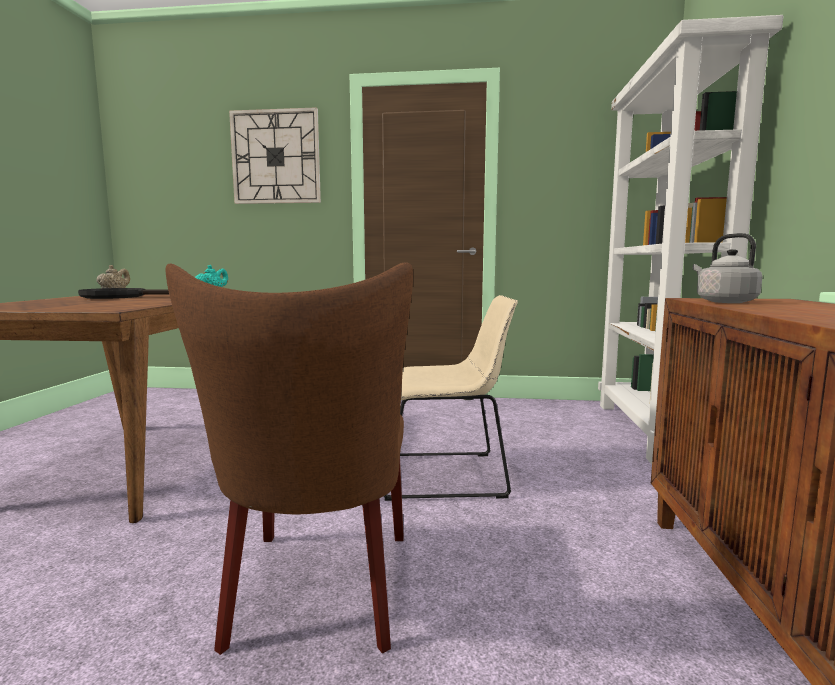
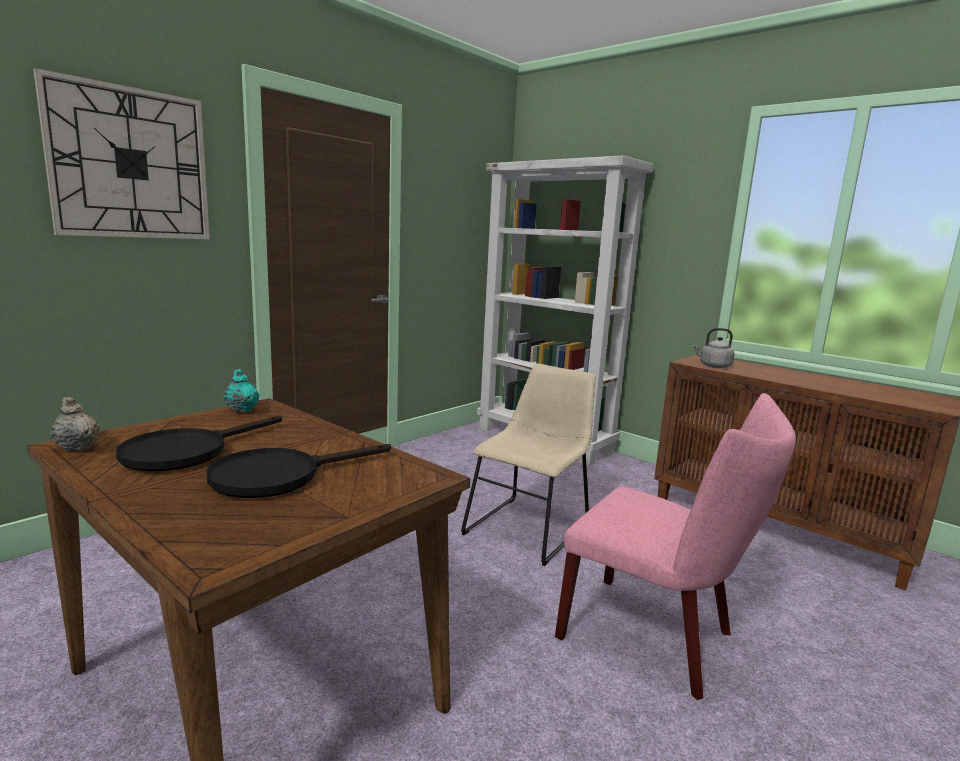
camera: 55 degrees left, 5 degrees up
brown chair [166,262,413,655] -> pink chair [555,393,796,700]
none -> black frying pan [206,444,391,498]

